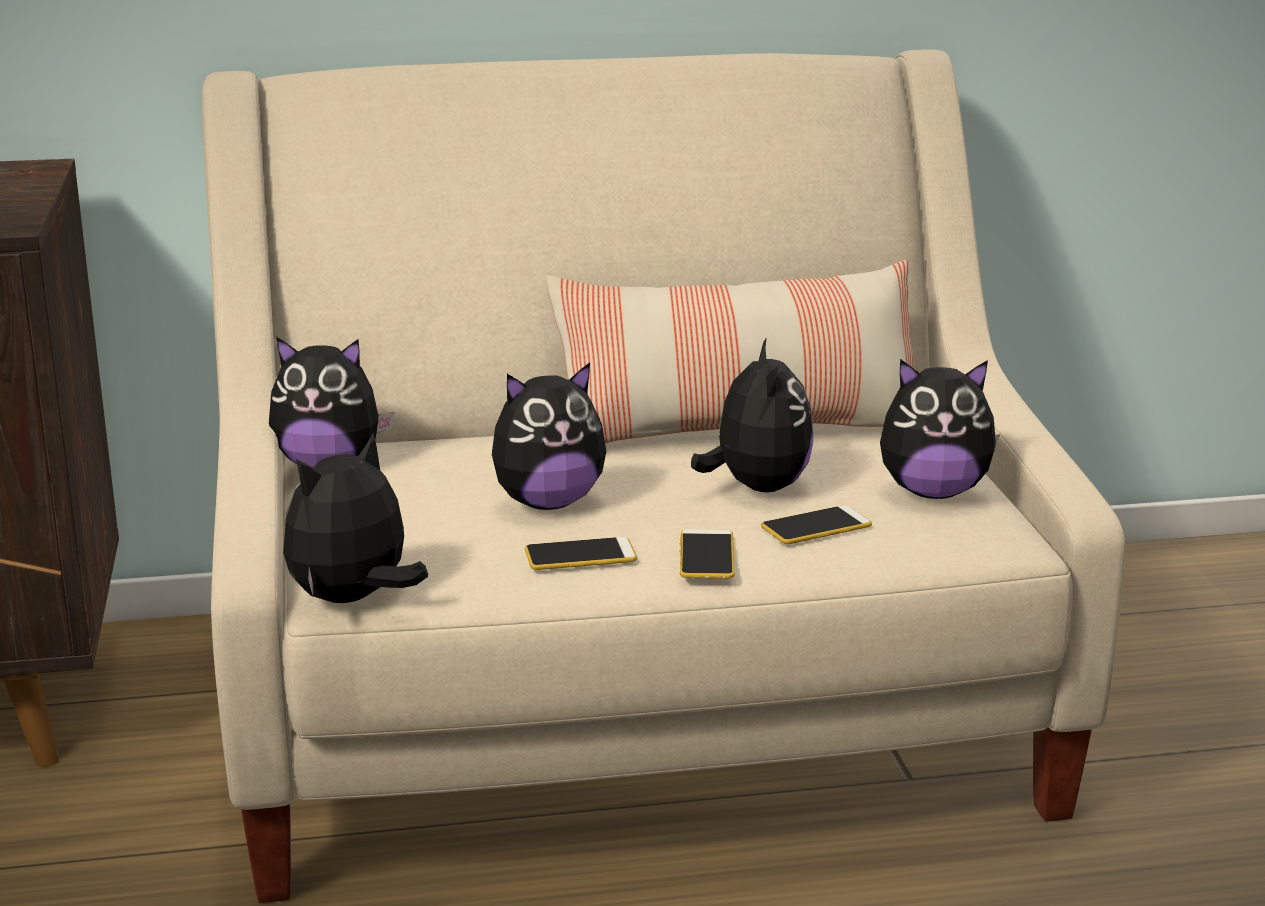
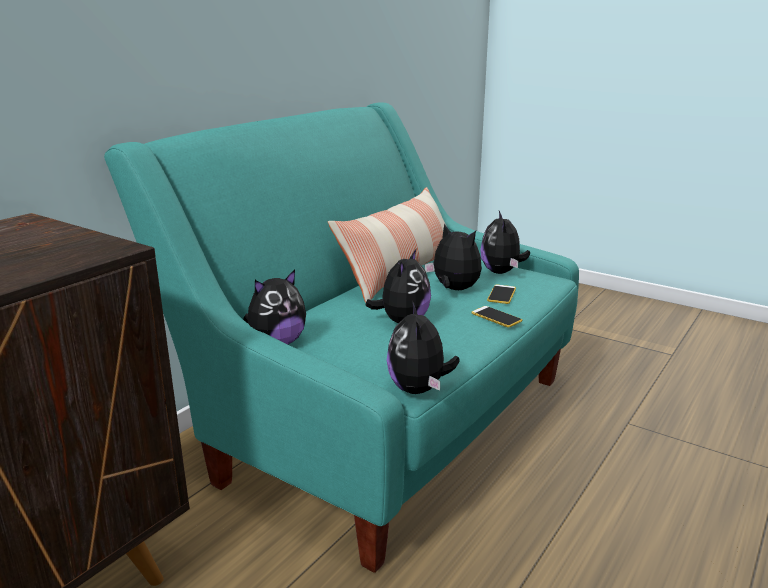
camera: 45 degrees left, 0 degrees up
beige sofa [202,49,1125,903] -> turquoise sofa [104,102,579,573]
phone [525,537,637,570] -> none
plush toy [880,359,1000,499] -> plush toy turned 135 degrees clockwise [480,211,530,274]

